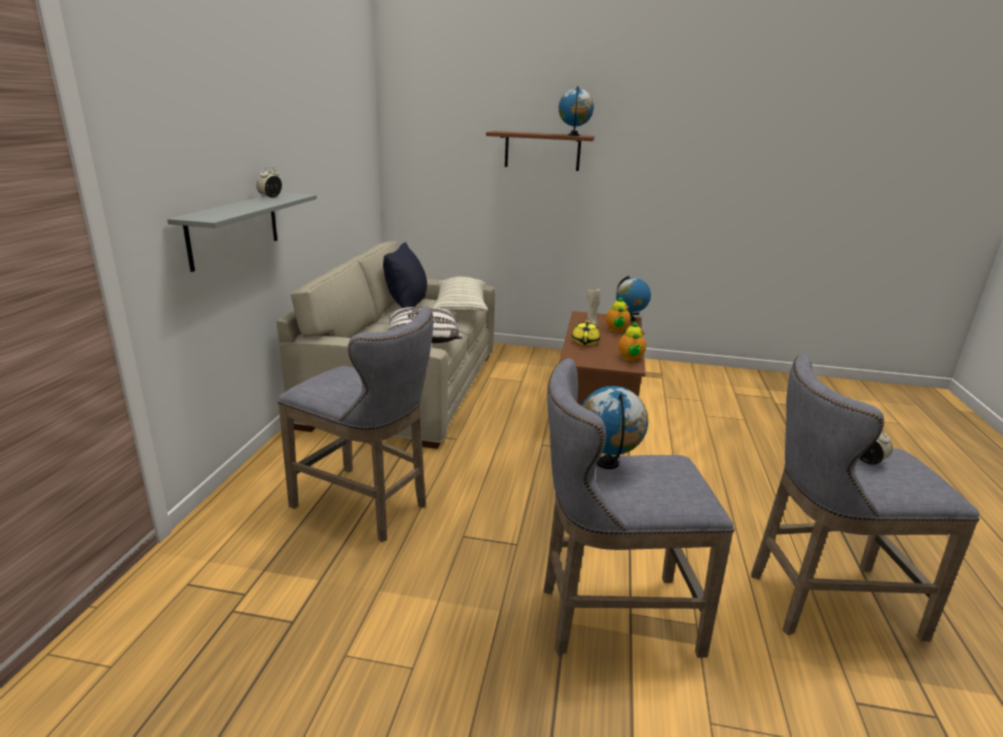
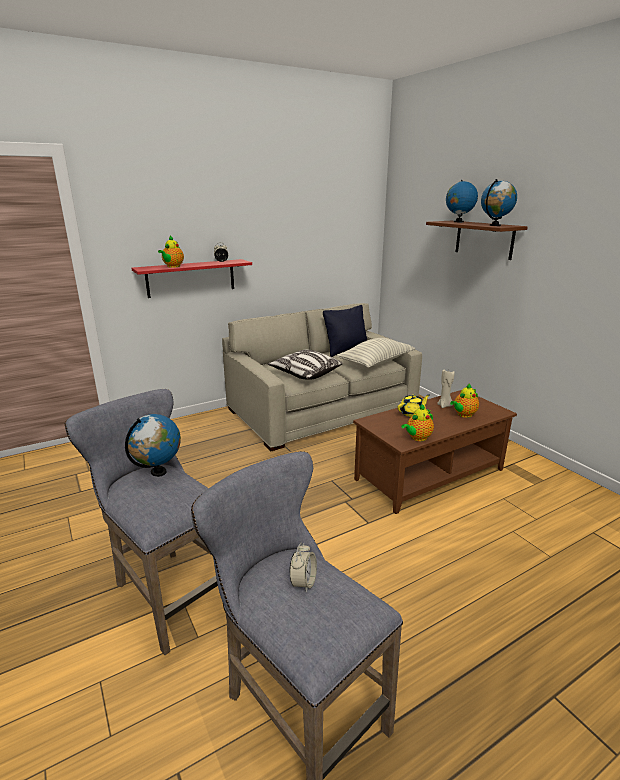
camera: 50 degrees right, 0 degrees up
grey shelf [167,192,317,272] -> red shelf [132,259,252,298]
grey stool [277,306,433,542] -> none
globe [616,276,651,321] -> globe moved to [446,180,478,222]
none -> teapot [158,235,184,268]

